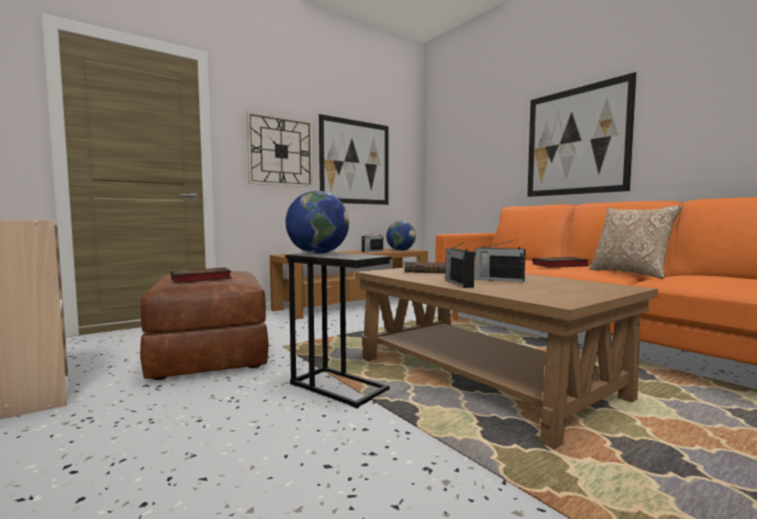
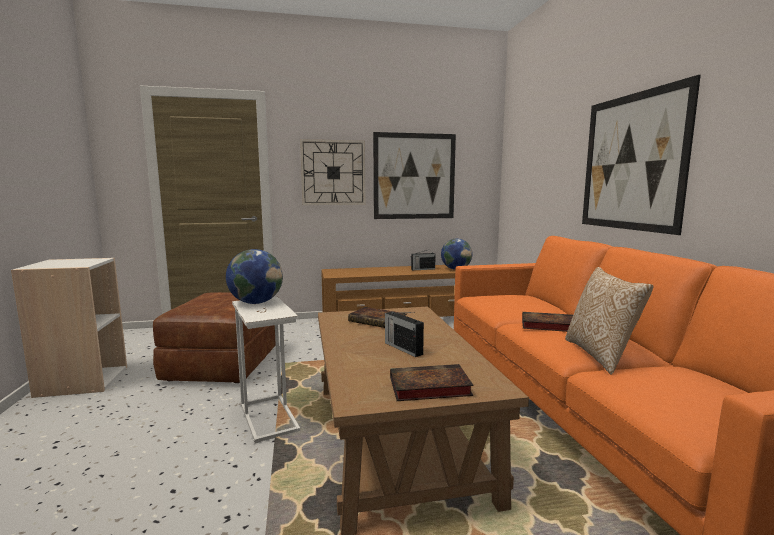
camera: 25 degrees right, 5 degrees up
book [171,267,232,284] -> book moved to [390,364,473,401]
black side table [285,252,392,408] -> white side table [232,296,300,444]
radio [445,242,475,288] -> none

